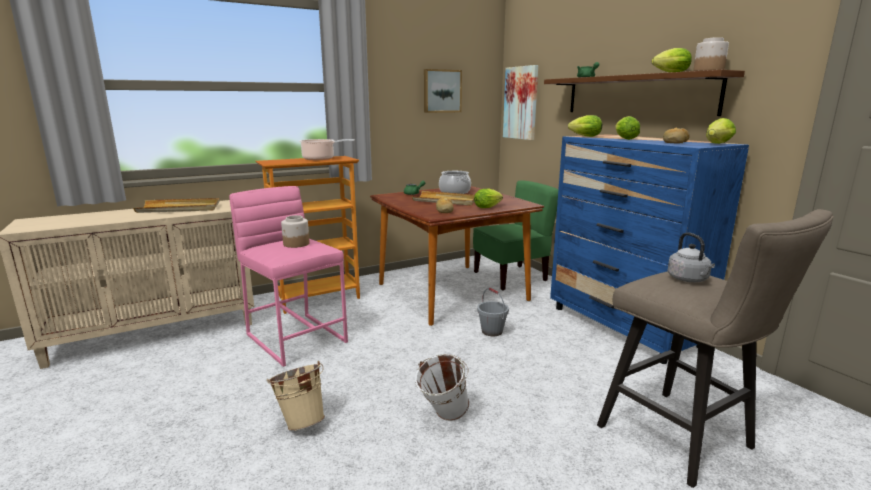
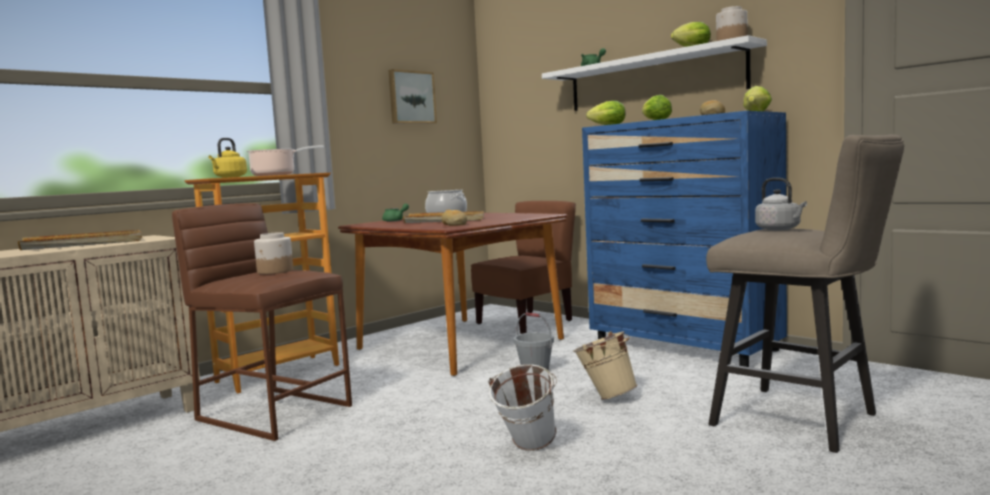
camera: 15 degrees left, 10 degrees down
pink stool [229,186,348,367] -> brown stool [172,203,352,441]
beige bucket [267,361,325,431] -> beige bucket moved to [573,331,638,400]
green chair [473,181,558,291] -> brown chair [471,201,576,334]
lettuce [474,189,503,208] -> none
picture [503,65,538,140] -> none
brown shelf [544,70,745,116] -> white shelf [542,35,767,111]
none -> yellow kettle [208,138,247,178]

